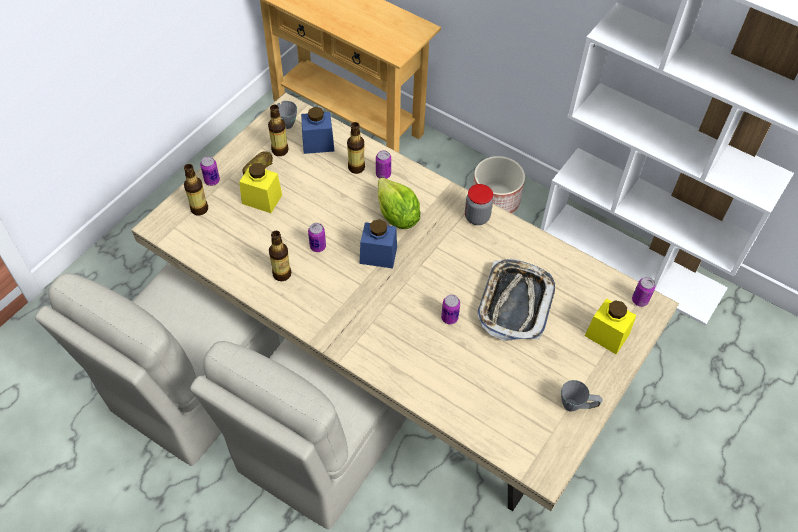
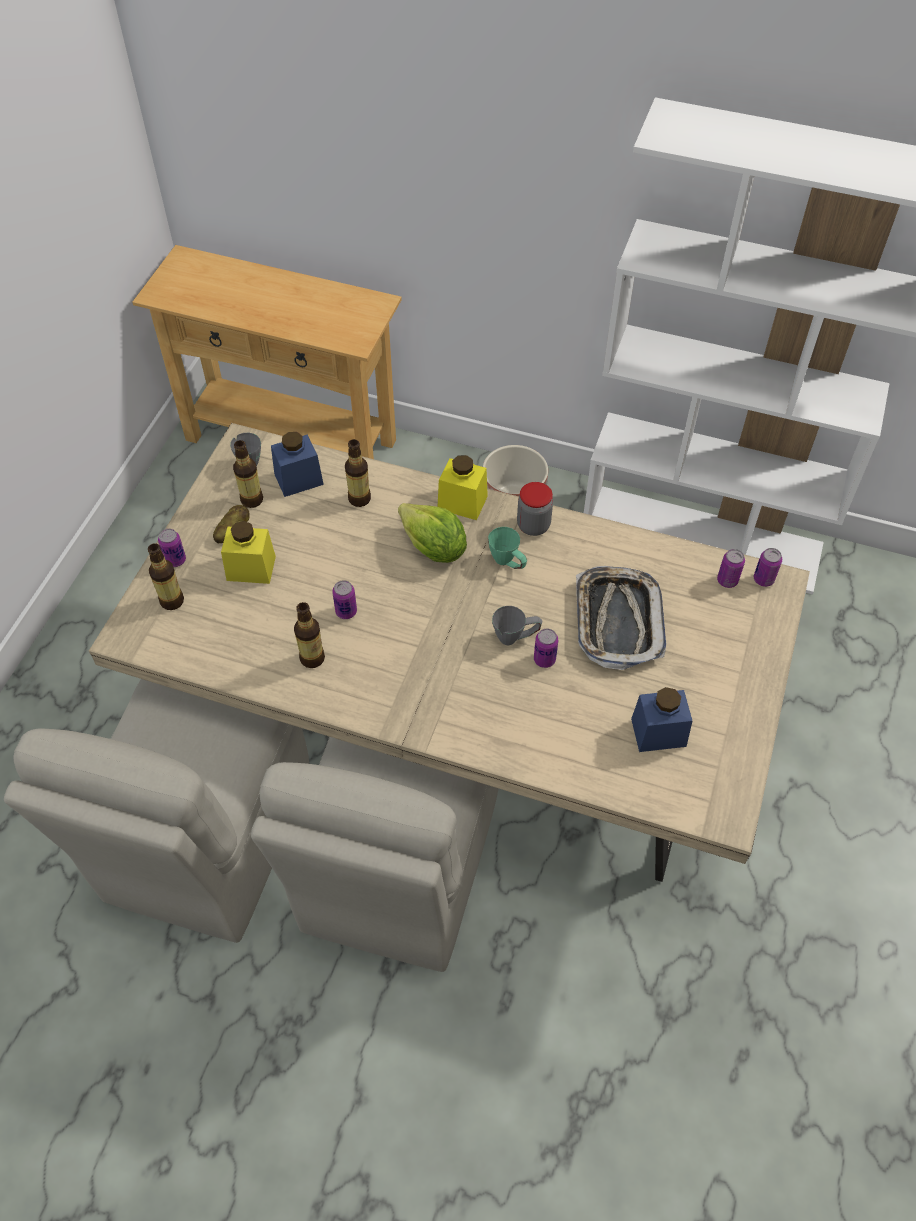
camera: 15 degrees left, 0 degrees up
blue jar [360,219,397,268] -> blue jar moved to [631,687,692,752]
can [376,150,391,179] -> can moved to [717,549,745,588]
grey mug [561,380,603,412] -> grey mug moved to [492,606,542,645]
yellow jar [585,298,636,354] -> yellow jar moved to [438,455,488,520]
none -> green mug [488,527,527,569]

